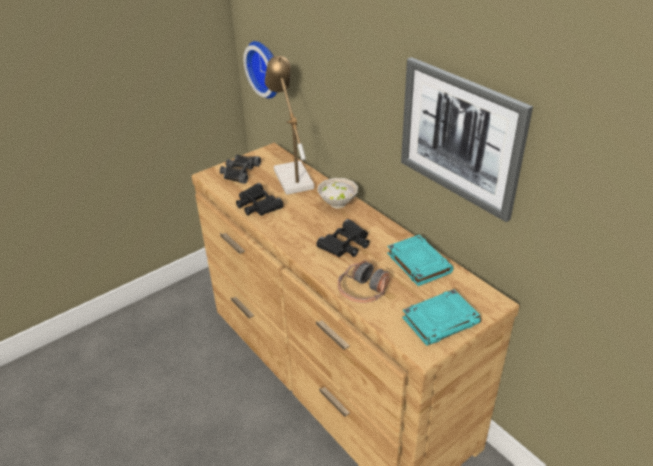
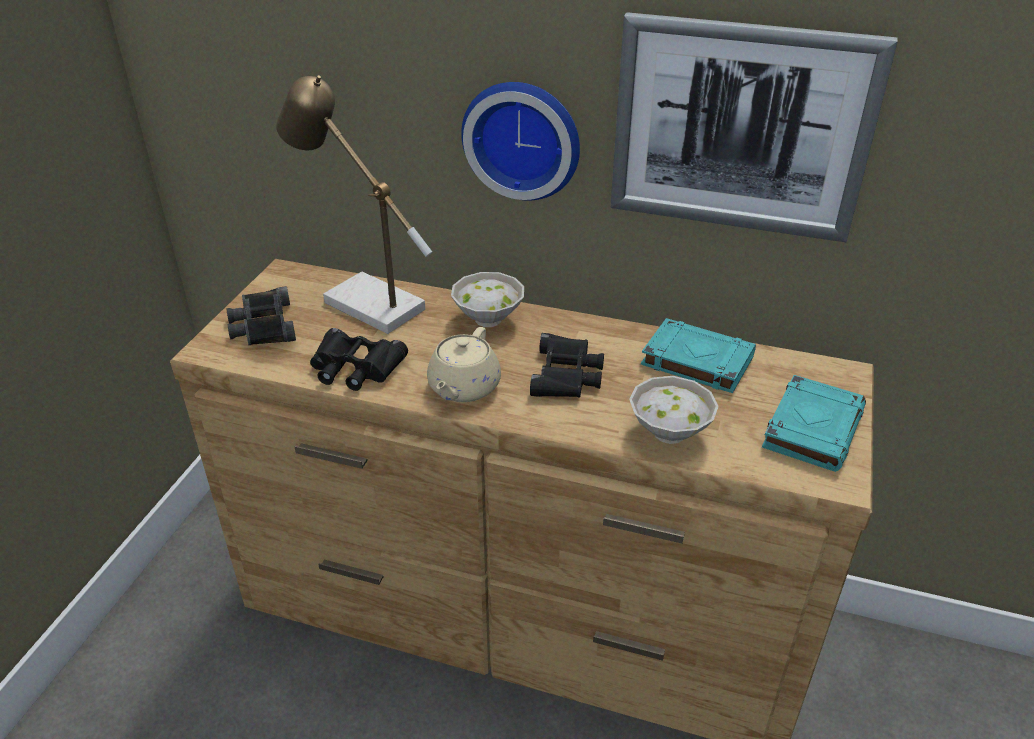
camera: 35 degrees left, 0 degrees up
wall clock [243,41,277,99] -> wall clock moved to [461,82,580,201]
headphones [338,260,390,303] -> white bowl [629,376,719,444]
none -> beige teapot [427,327,501,402]

